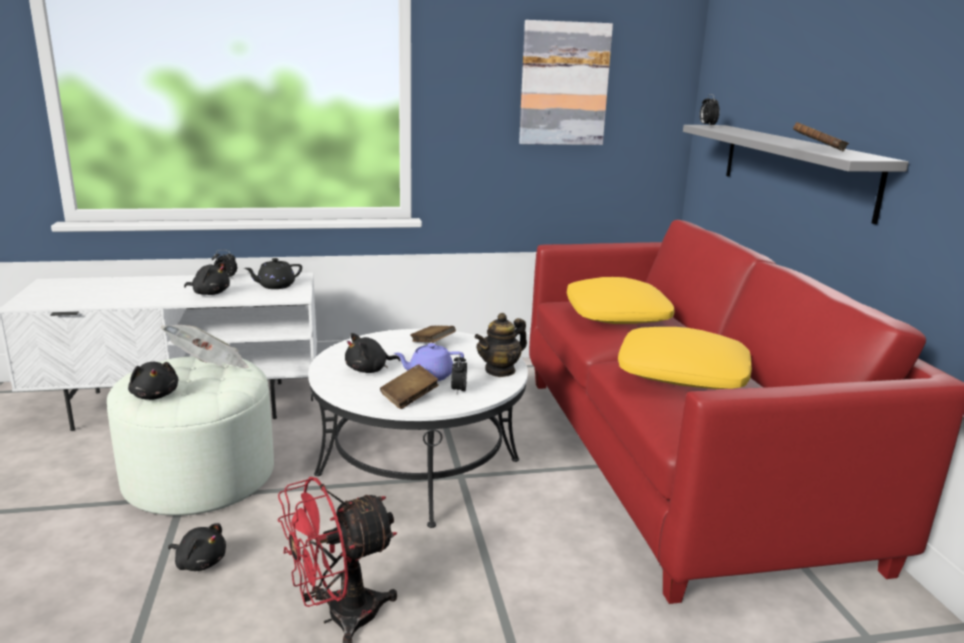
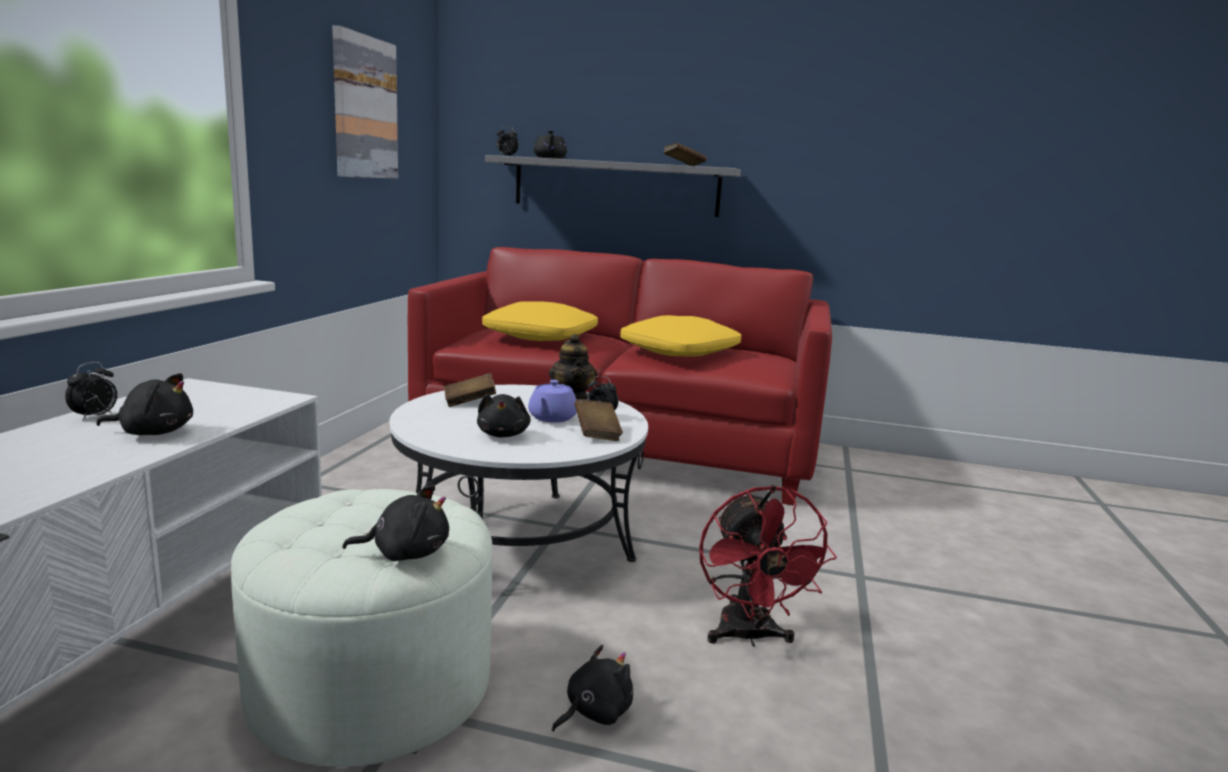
camera: 65 degrees left, 5 degrees down
newspaper [161,325,249,368] -> none
black plush toy [184,262,230,295] -> black plush toy turned 45 degrees clockwise [96,373,193,435]
black teapot [244,258,302,289] -> black teapot moved to [533,131,567,159]

